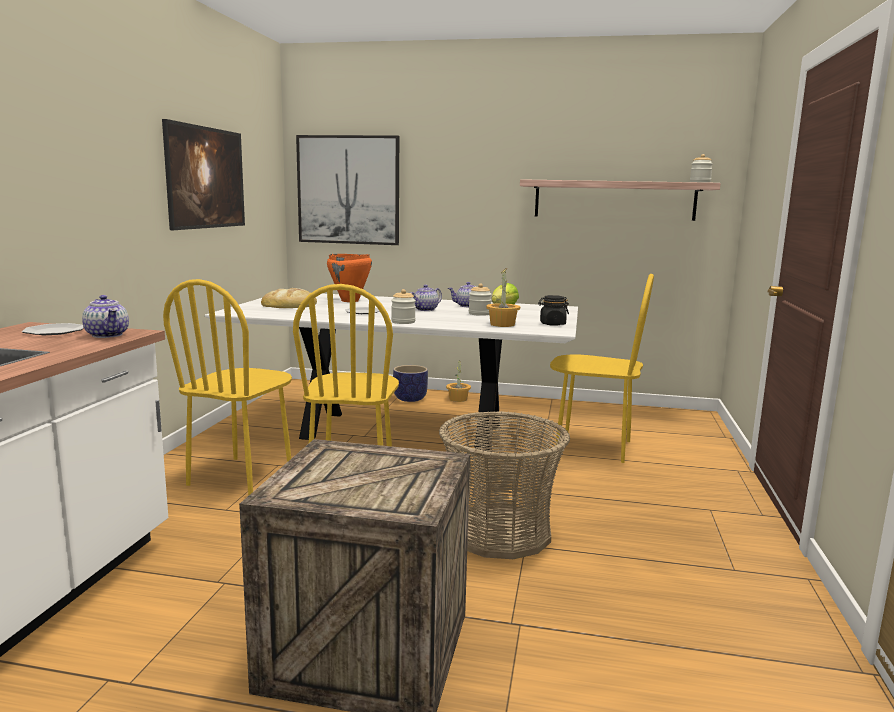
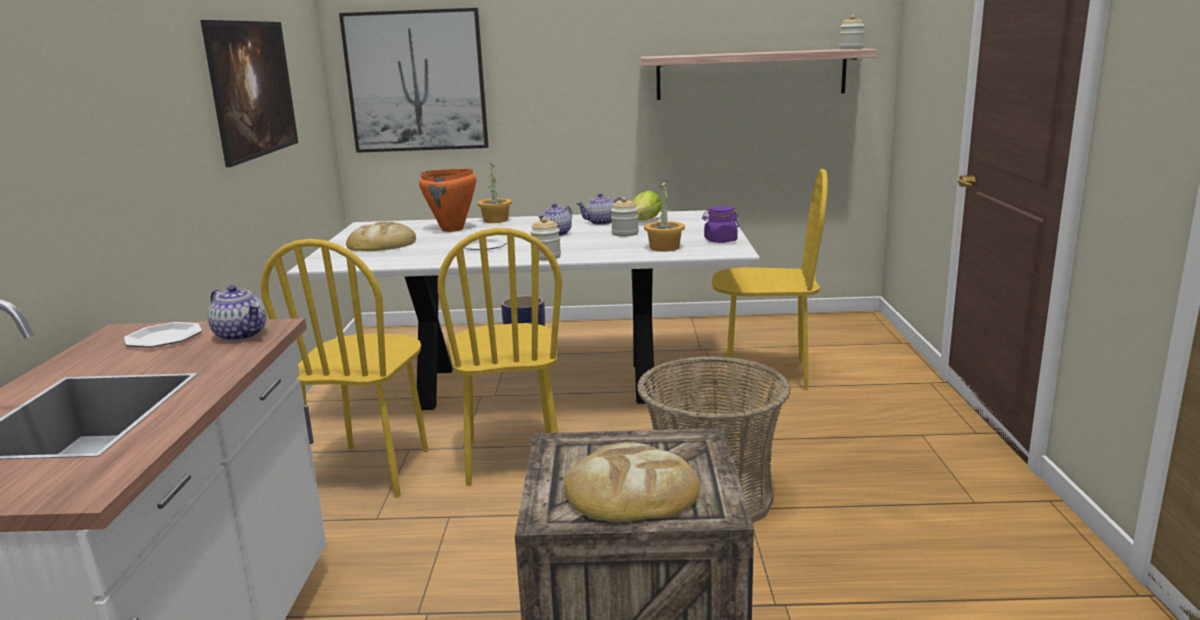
camera: 10 degrees left, 5 degrees up
potted plant [446,359,471,402] -> potted plant moved to [477,163,512,223]
black jar [538,295,569,326] -> purple jar [702,206,739,243]
none -> bread [564,442,700,522]

